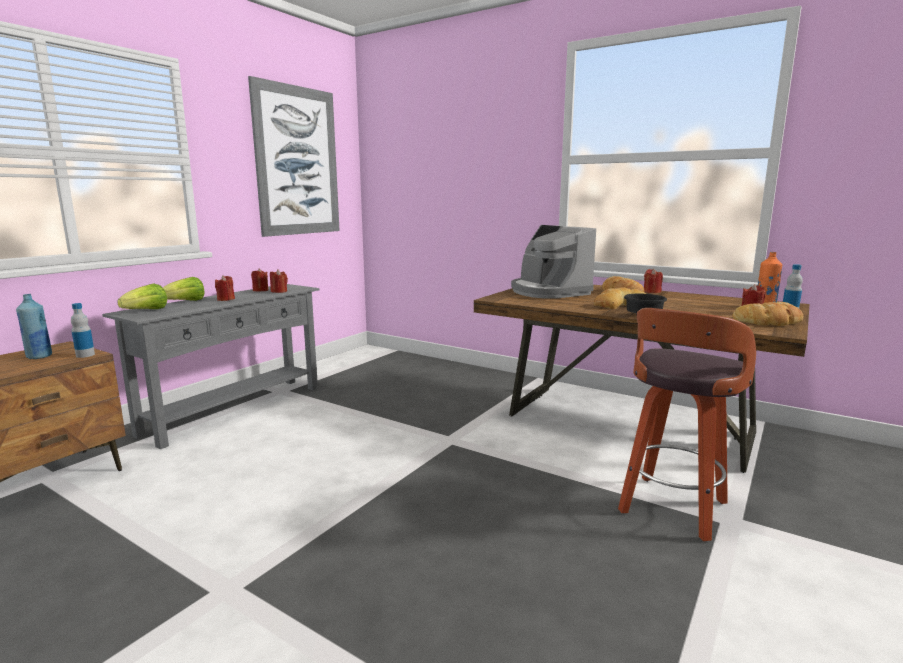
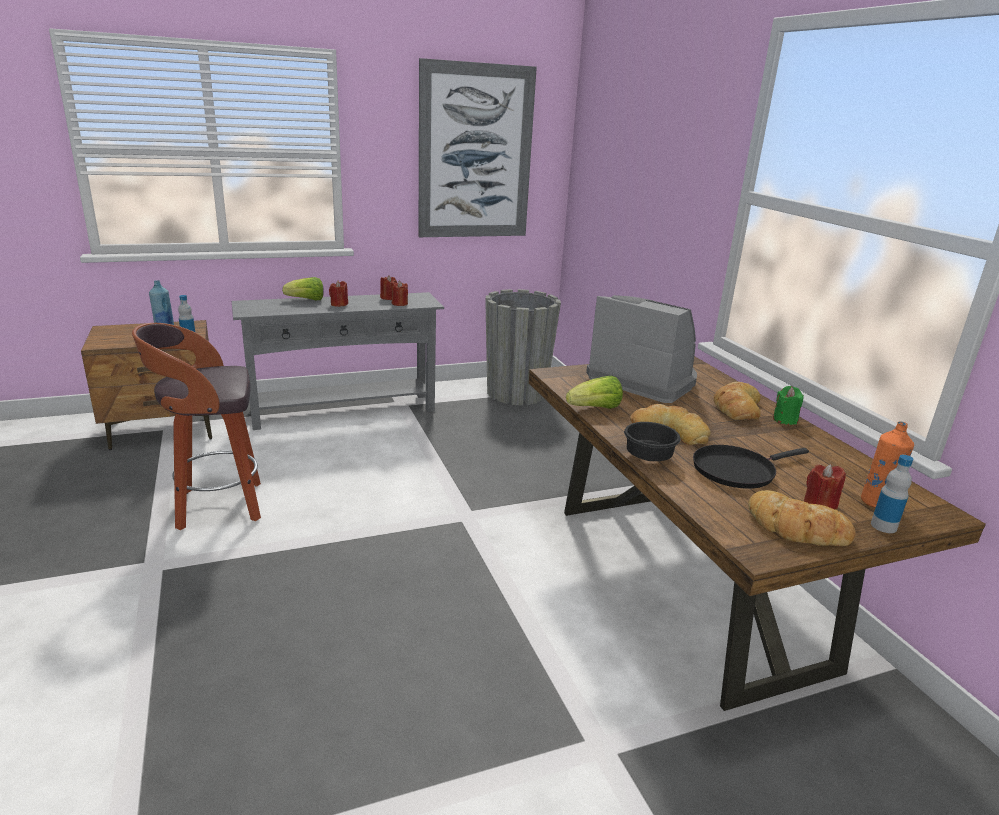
camera: 35 degrees right, 10 degrees up
lettuce [117,284,167,309] -> lettuce moved to [566,376,623,409]
coffee machine [511,225,596,299] -> coffee machine turned 120 degrees clockwise [586,295,697,403]
stool [618,308,756,541] -> stool moved to [132,323,261,530]
red candle [644,268,663,293] -> green candle [773,386,804,425]
none -> grey planter [485,289,561,405]
none -> black frying pan [693,445,809,489]

